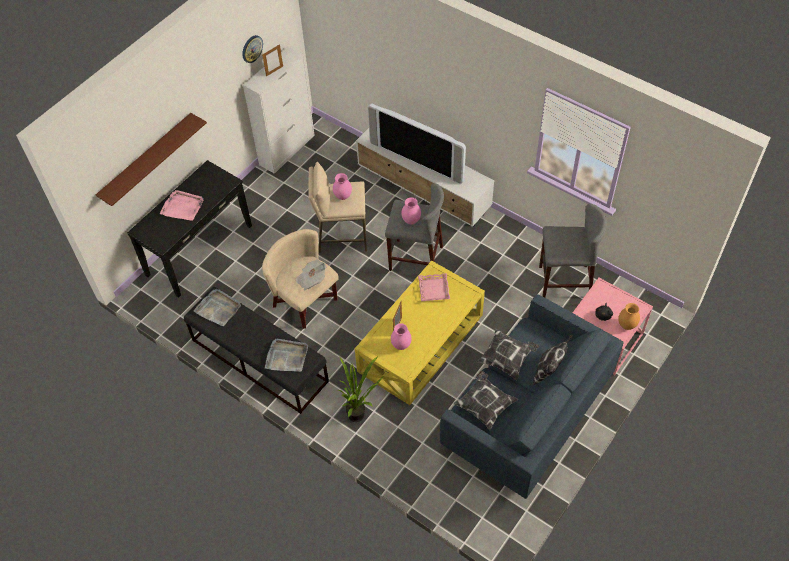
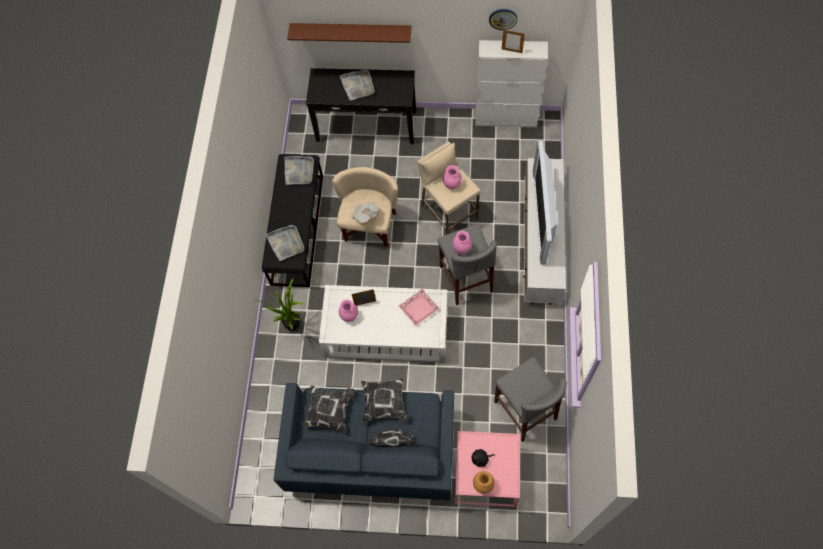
camera: 60 degrees right, 10 degrees up
pink tray [160,190,204,221] -> grey tray [340,70,375,100]
yellow coffee table [355,261,485,405] -> white coffee table [319,285,448,363]

